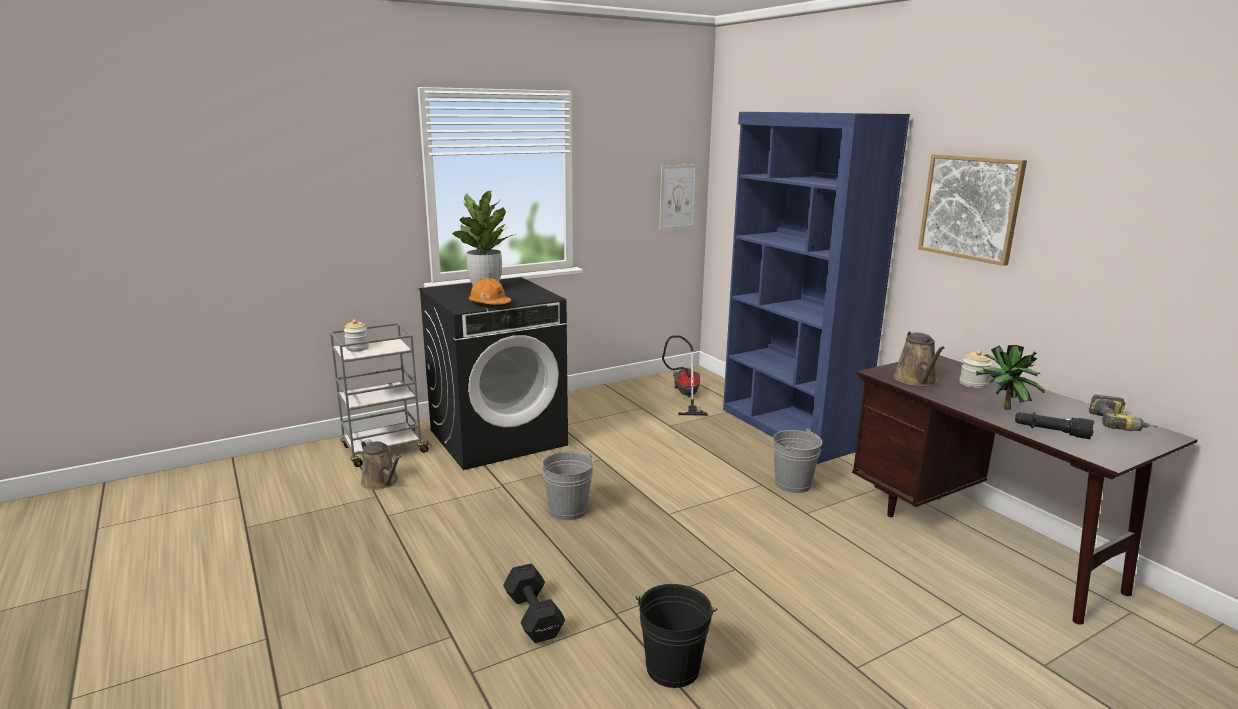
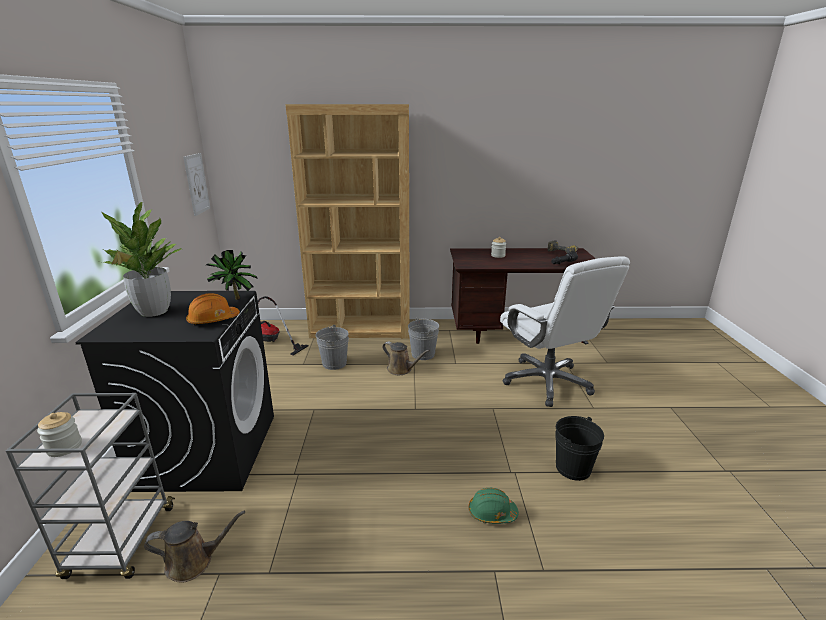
camera: 60 degrees left, 5 degrees up
black dumbbell [503,563,565,643] -> green hard hat [469,488,519,524]
grey bucket [540,451,593,520] -> grey bucket moved to [316,325,349,370]
blue bookcase [723,112,910,464] -> brown bookcase [285,104,410,339]
brown watering can [894,331,945,386] -> brown watering can moved to [382,342,430,375]
picture [918,154,1027,266] -> none
potted plant [976,345,1045,410] -> potted plant moved to [206,250,258,300]
none -> white office chair [500,256,630,407]

